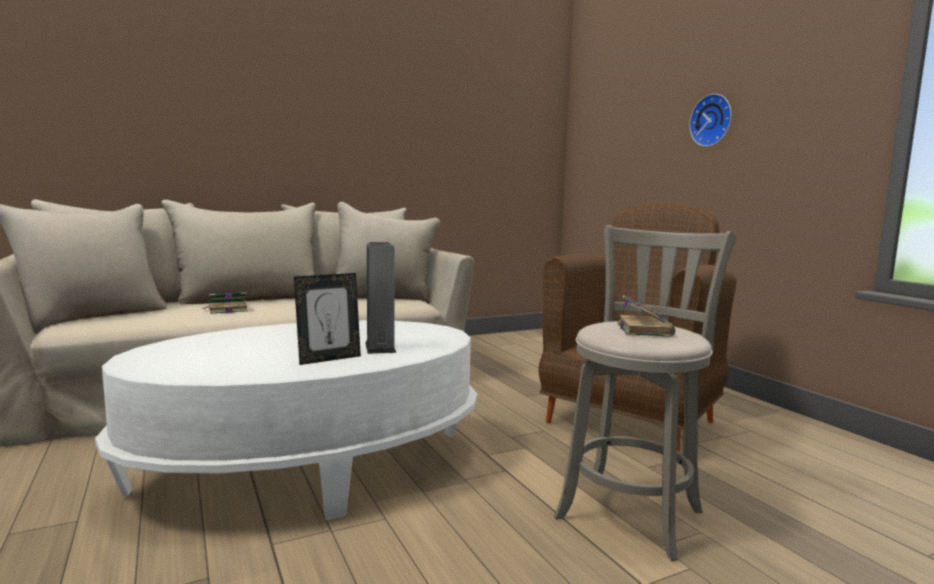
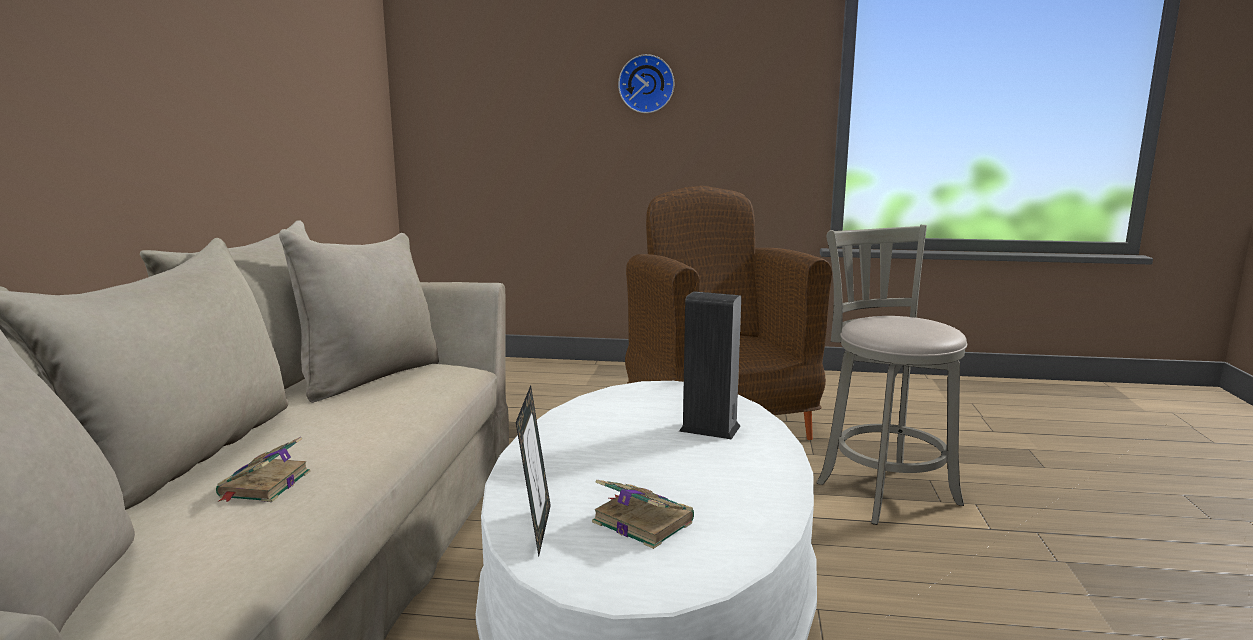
camera: 55 degrees left, 5 degrees up
picture frame [294,273,361,365] -> picture frame moved to [516,385,551,556]
book [617,295,675,337] -> book moved to [592,480,694,549]

